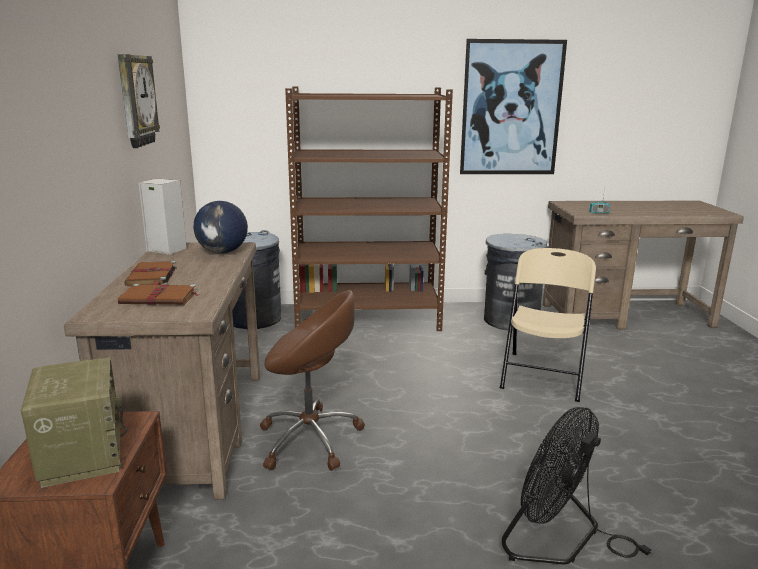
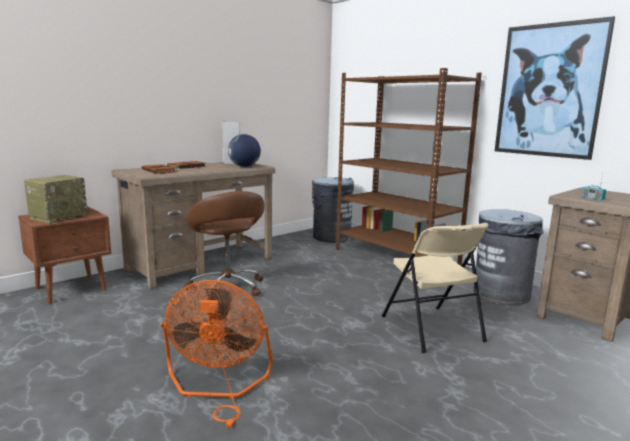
camera: 50 degrees right, 5 degrees down
wall clock [117,54,160,148] -> none
beige chair [500,248,596,402] -> beige chair turned 90 degrees clockwise [381,223,489,353]
black fan [502,407,653,564] -> orange fan [161,280,273,428]

